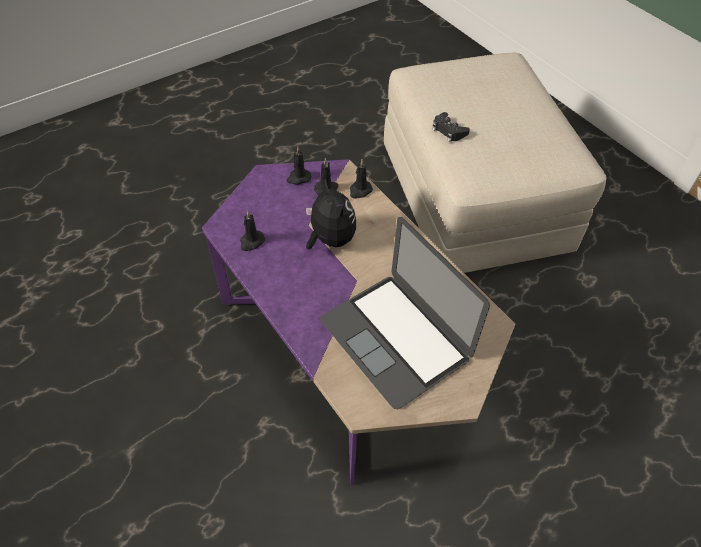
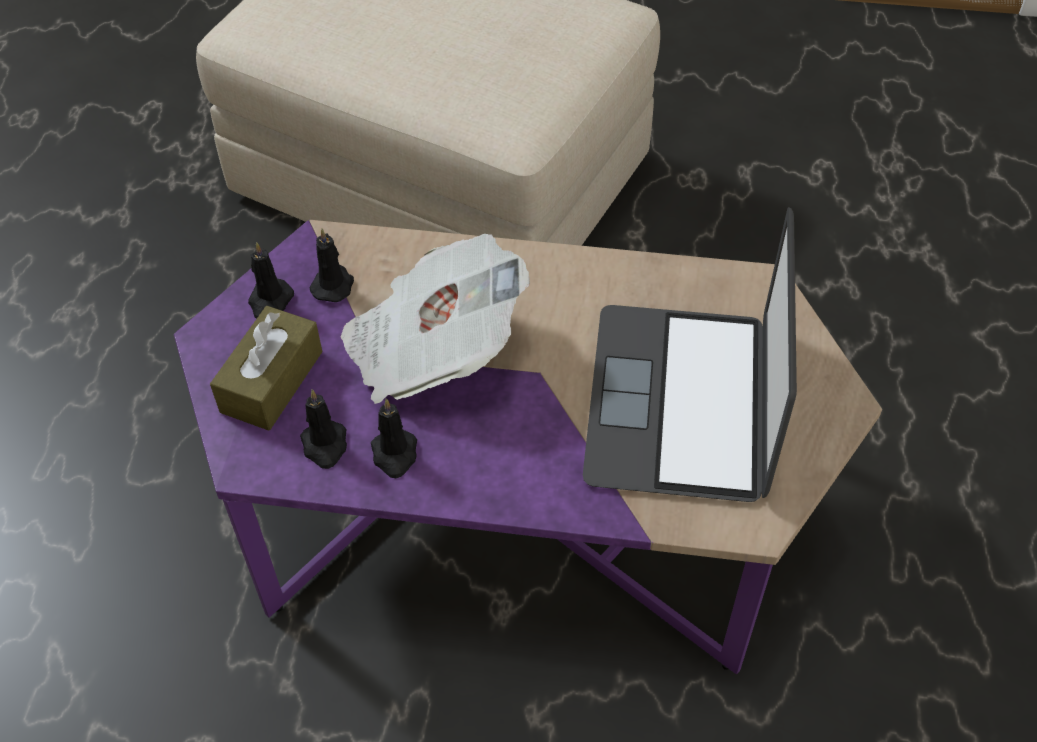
camera: 45 degrees left, 0 degrees up
plush toy [306,179,356,249] -> newspaper [341,234,530,404]
laptop [320,217,490,409] -> laptop turned 90 degrees clockwise [583,207,797,502]
black candle [350,159,373,199] -> black candle moved to [371,398,417,478]
black game controller [432,112,470,142] -> none
none -> brown tissue box [210,306,322,431]

